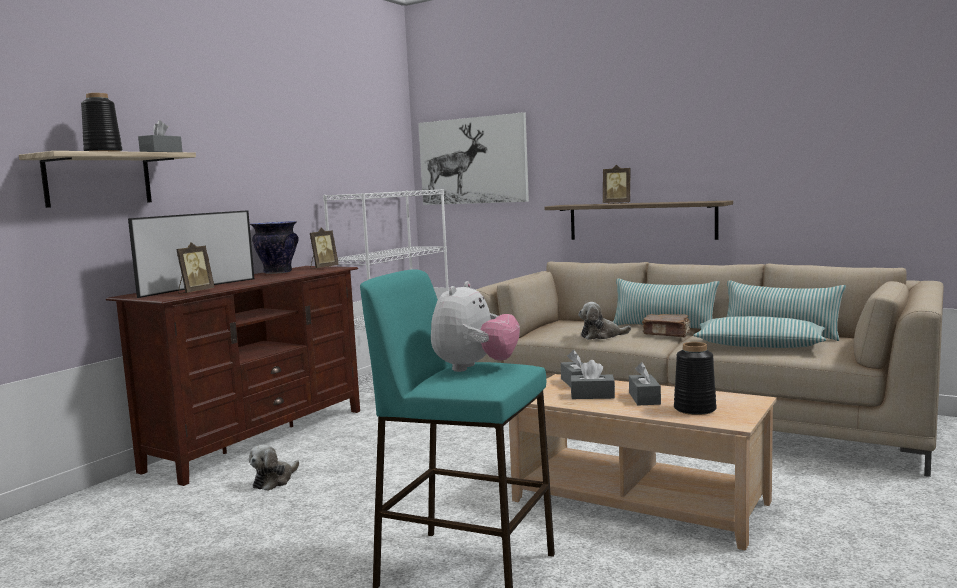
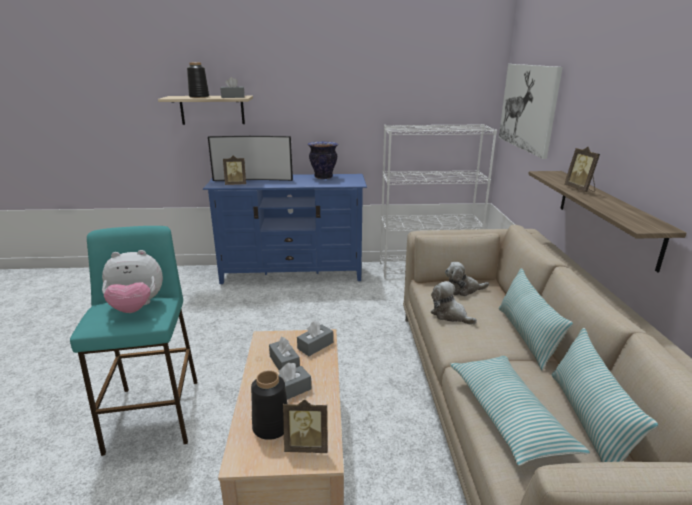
camera: 55 degrees right, 15 degrees up
brown tv stand [106,266,360,486] -> blue tv stand [203,174,367,284]
plush toy [249,445,299,491] -> plush toy moved to [445,262,489,296]
picture frame [310,228,339,269] -> picture frame moved to [283,400,328,453]
brown book [642,314,690,337] -> none

